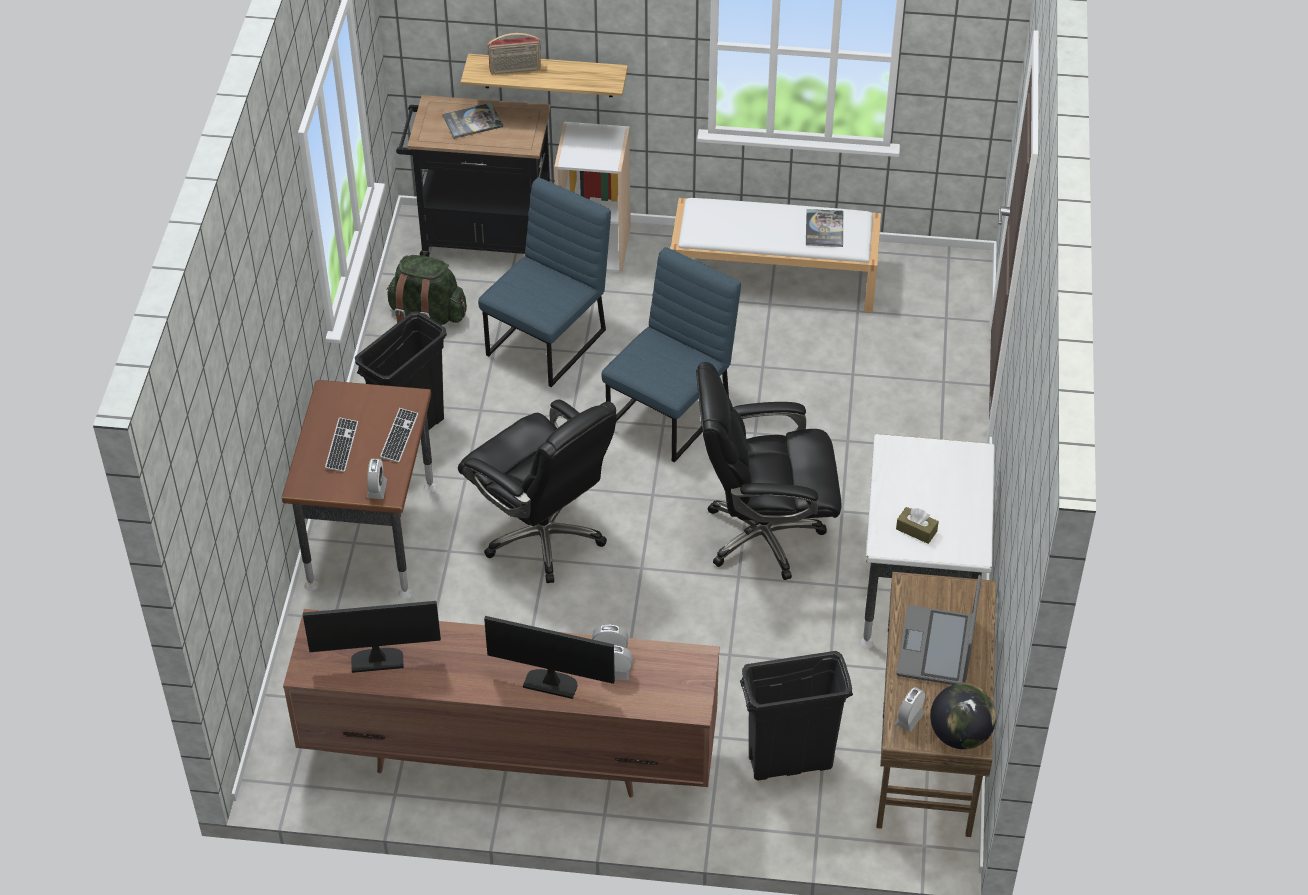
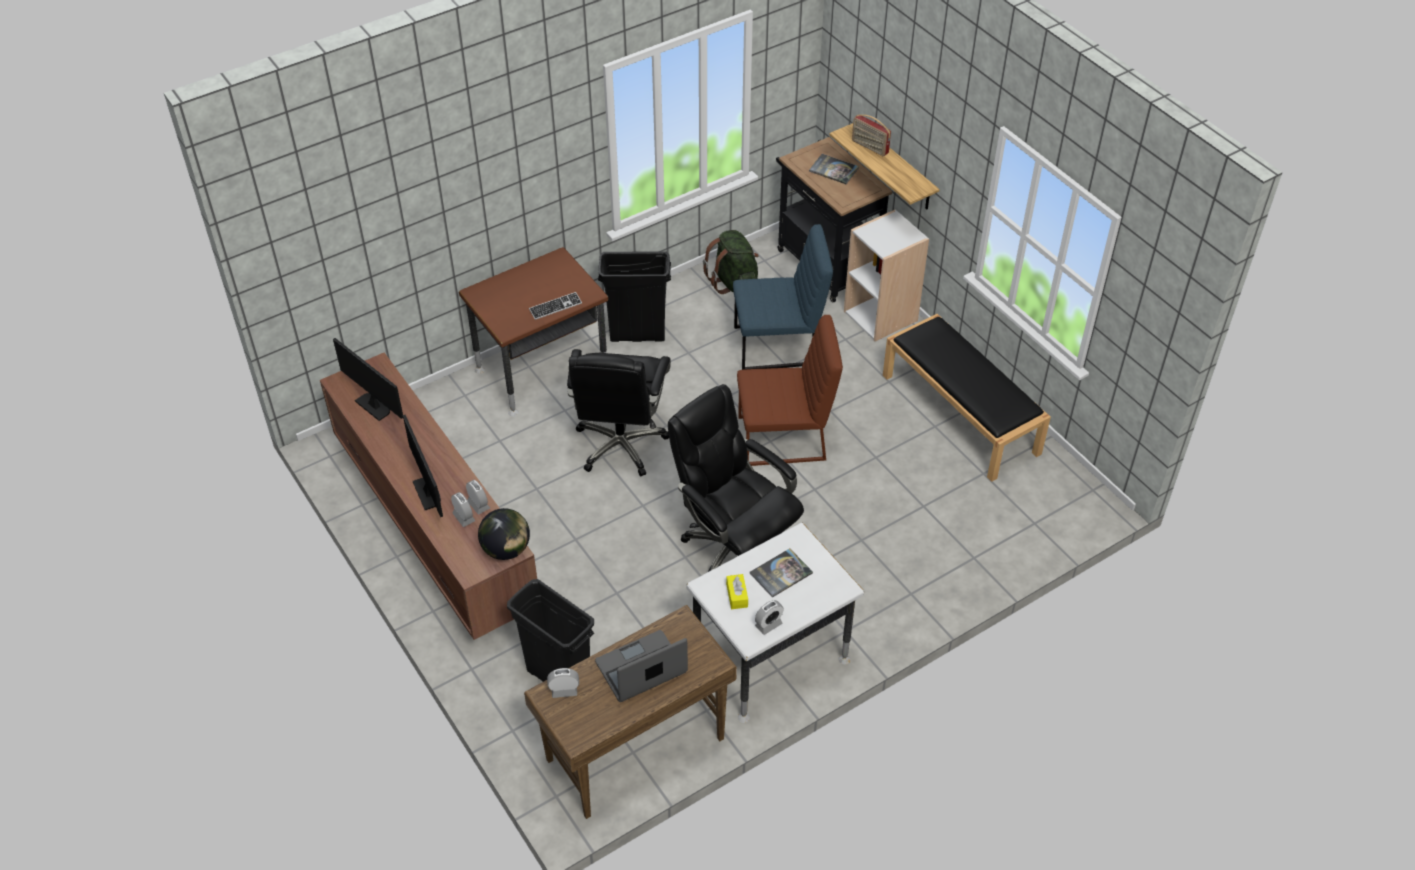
camera: 50 degrees right, 0 degrees up
keyboard [325,417,358,472] -> none
alarm clock [367,459,387,499] -> alarm clock moved to [755,600,784,635]
blue chair [601,247,741,462] -> brown chair [737,315,843,466]
white bench [670,198,881,312] -> black bench [883,314,1051,482]
book [806,209,843,247] -> book moved to [750,548,813,598]
brown tissue box [896,507,939,544] -> yellow tissue box [726,574,748,609]
globe [930,683,996,749] -> globe moved to [478,508,530,560]

